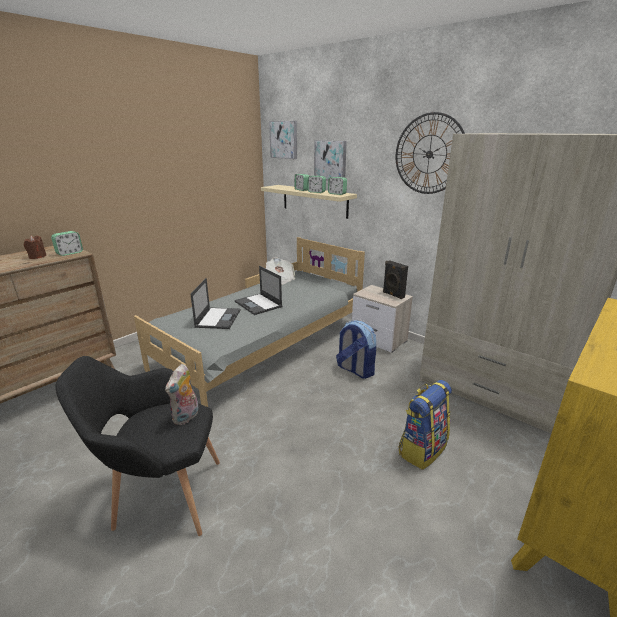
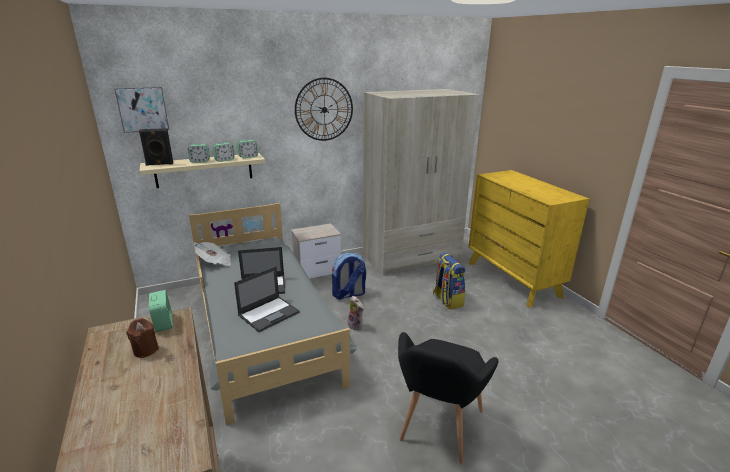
camera: 65 degrees left, 0 degrees up
plush toy [165,364,199,425] -> plush toy moved to [348,296,364,331]
laptop [190,278,240,329] -> laptop turned 105 degrees clockwise [234,266,300,332]
picture [314,140,347,180] -> none
black speaker [383,260,408,299] -> black speaker moved to [139,128,173,166]

